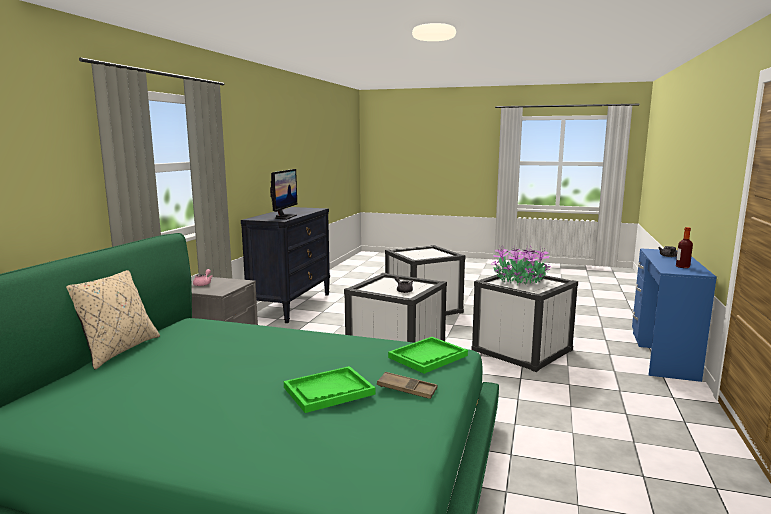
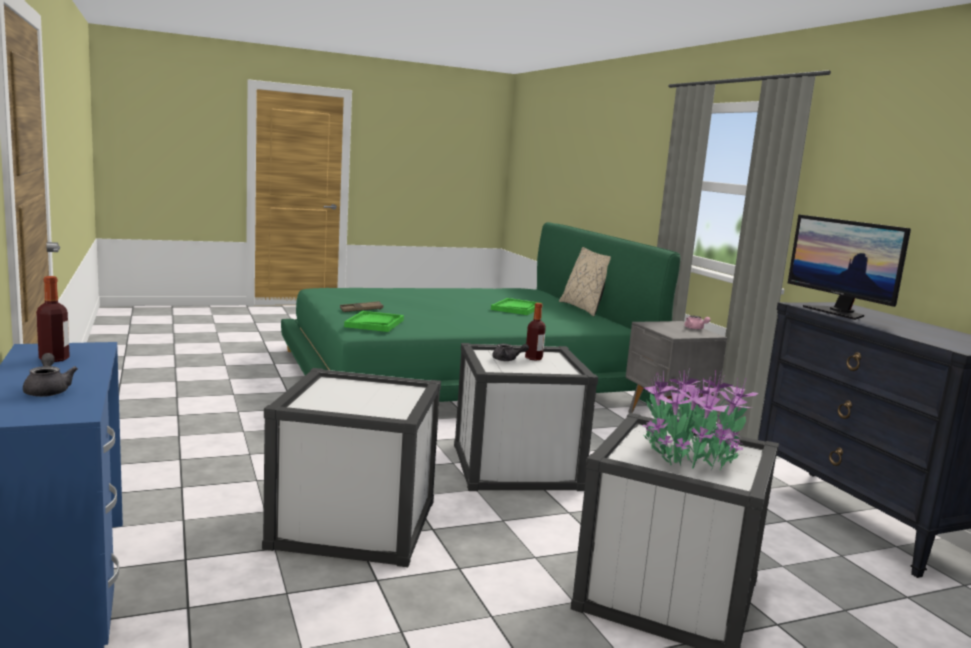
camera: 140 degrees right, 0 degrees up
green tray [284,366,375,413] -> green tray moved to [491,298,540,315]
potted plant [491,244,551,286] -> potted plant moved to [642,367,758,470]
none -> bottle [525,303,546,361]

